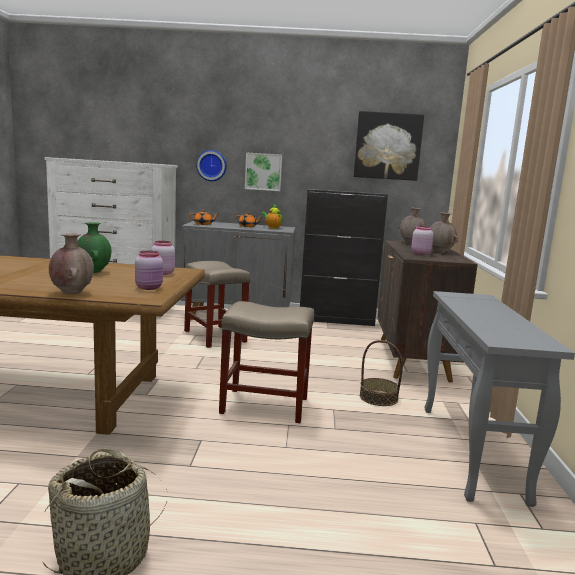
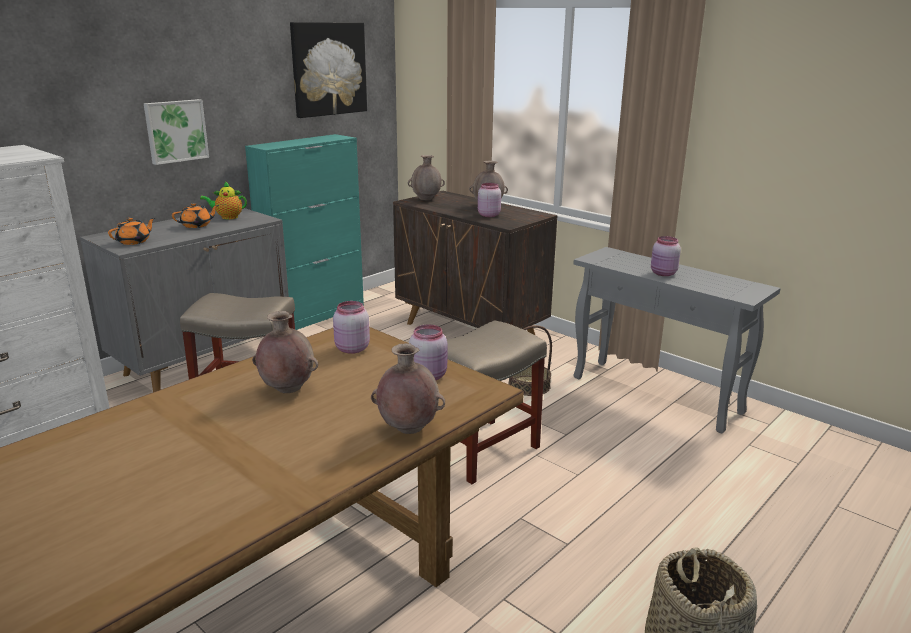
camera: 50 degrees left, 10 degrees up
green vase [77,222,112,273] -> brown vase [252,311,318,393]
wall clock [196,150,227,181] -> none
black cabinet [300,189,388,326] -> turquoise cabinet [245,134,364,330]
none -> pink jar [651,236,681,276]

